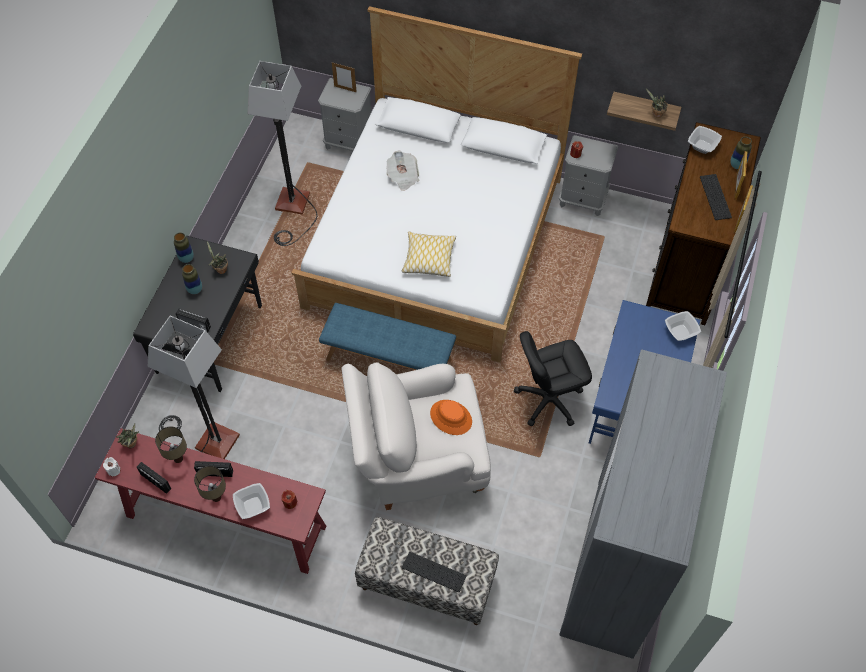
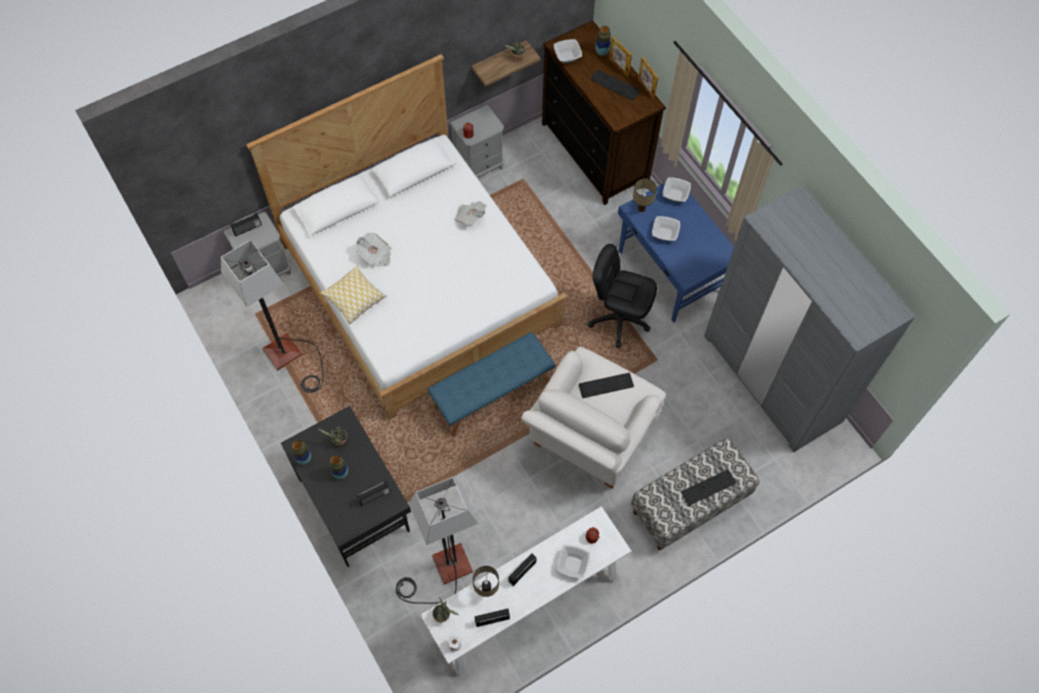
camera: 50 degrees left, 5 degrees up
red console table [95,428,326,574] -> white console table [420,506,631,677]
table lamp [194,466,226,502] -> table lamp moved to [633,178,657,212]
picture frame [332,62,356,92] -> radio [230,212,262,237]
pillow [402,232,456,277] -> pillow moved to [320,265,386,324]
orange hat [430,400,472,435] -> keyboard [579,373,634,398]
black office chair [514,331,592,426] -> black office chair turned 90 degrees clockwise [588,244,657,348]
none -> newspaper [454,202,486,225]
none -> bowl [652,216,680,241]

